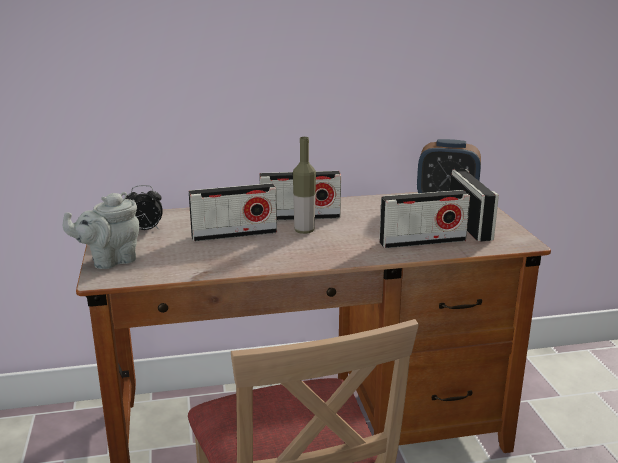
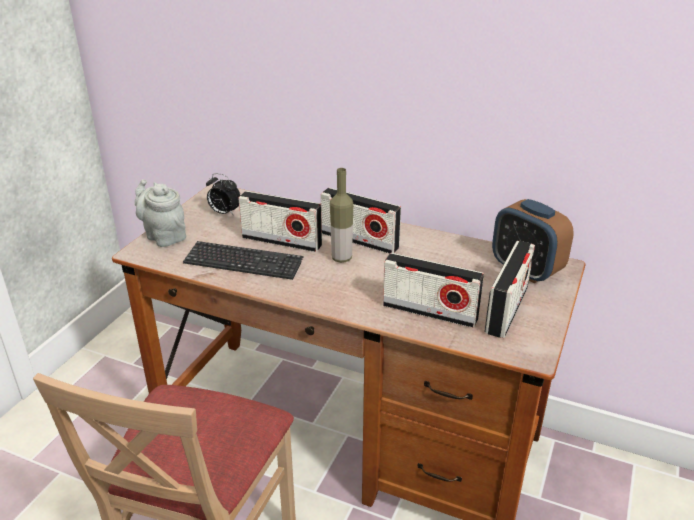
camera: 35 degrees right, 10 degrees up
grey teapot [63,192,139,269] -> grey teapot turned 45 degrees clockwise [135,179,186,247]
none -> keyboard [183,241,303,280]

